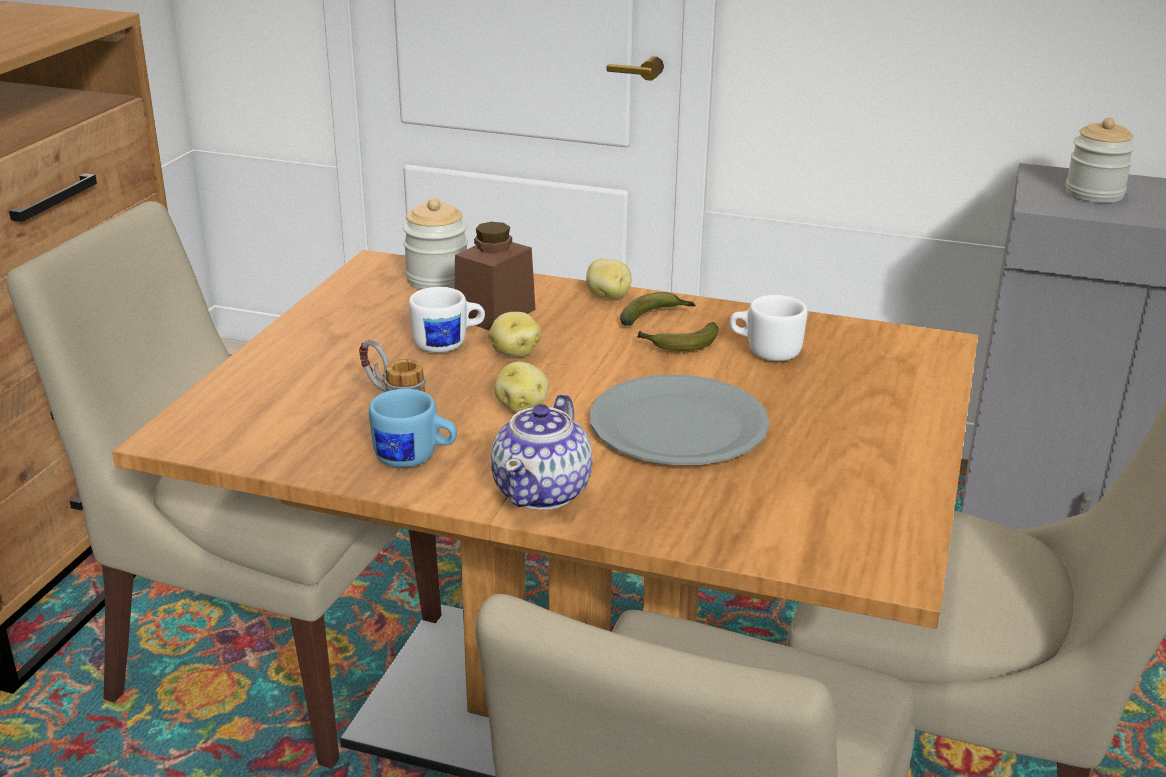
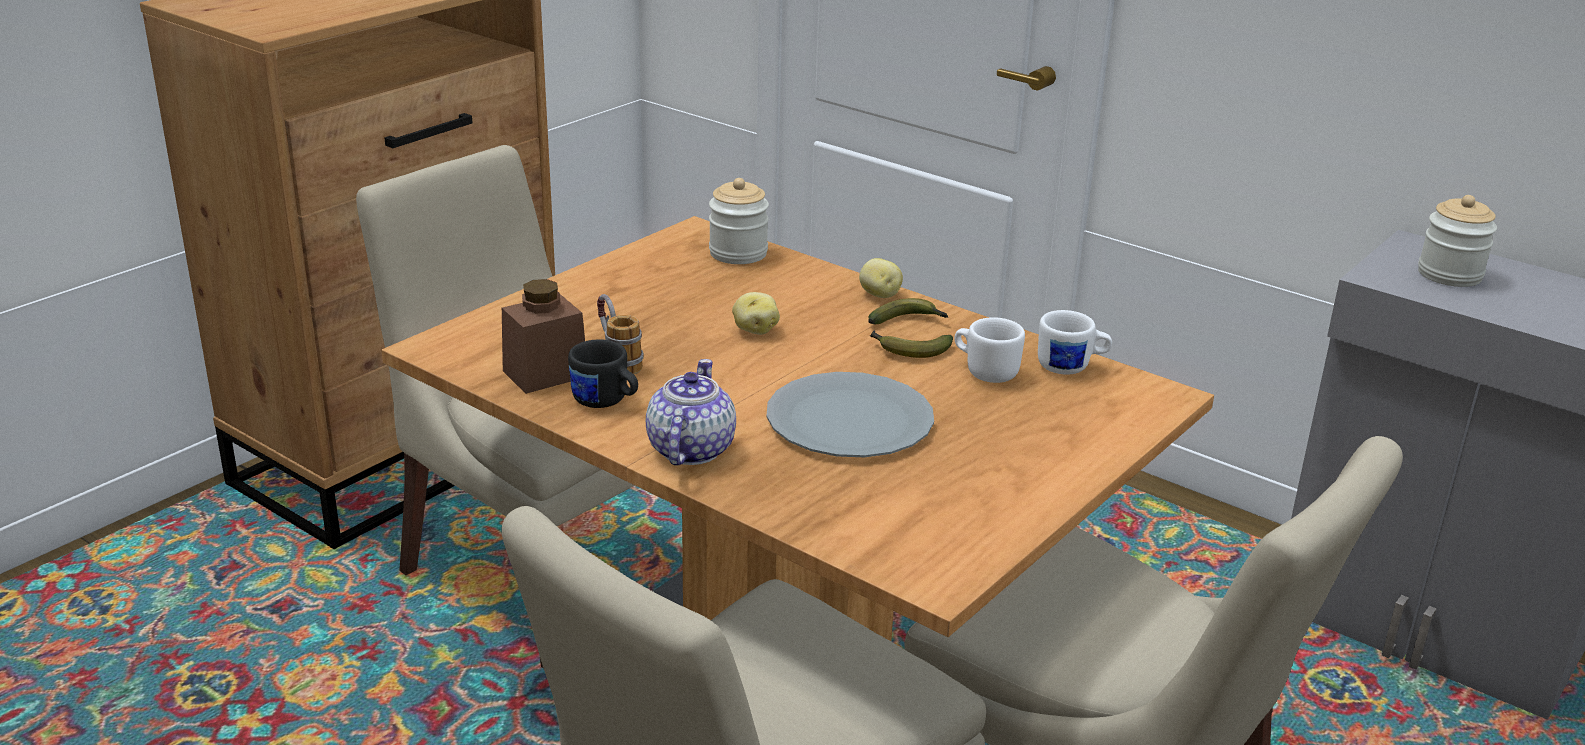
camera: 20 degrees right, 0 degrees up
blue mug [369,389,457,467] -> black mug [568,339,638,408]
white mug [409,287,485,353] -> white mug moved to [1038,310,1112,375]
brown jar [455,222,536,330] -> brown jar moved to [502,279,585,394]
teapot [491,394,593,510] -> teapot turned 150 degrees clockwise [646,359,736,465]
potato [494,362,548,412] -> none

